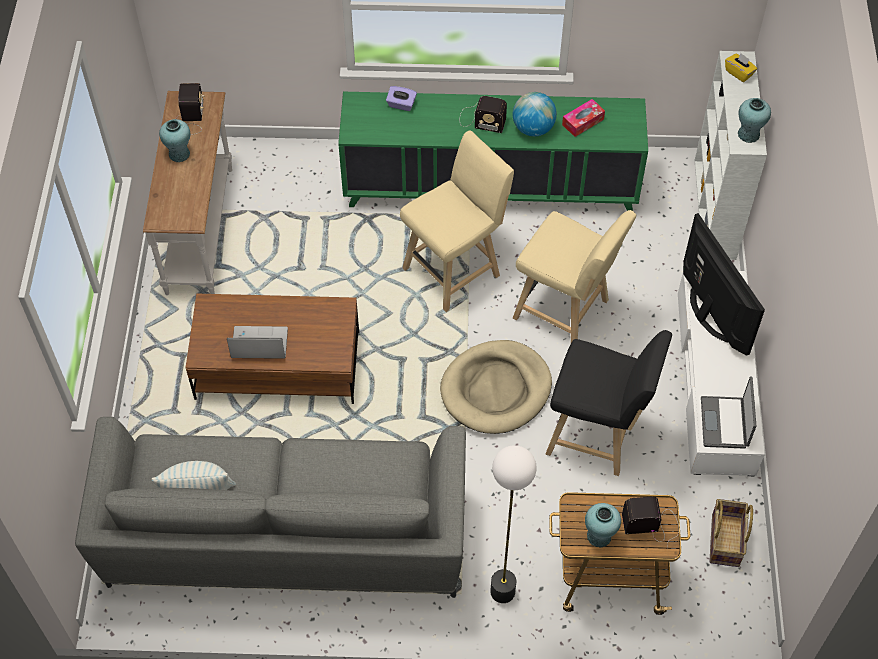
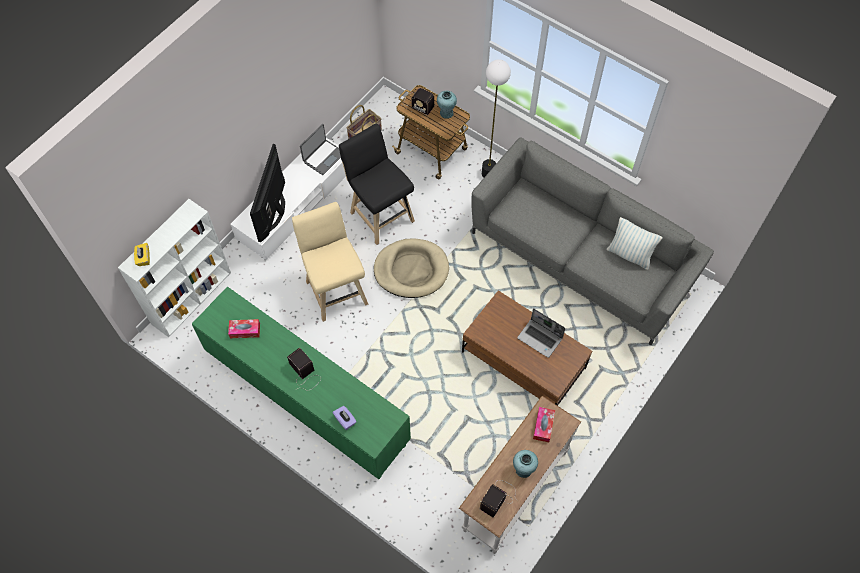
camera: 145 degrees left, 5 degrees up
beige stool [400,131,514,312] -> none
globe [513,92,557,136] -> none
turquoise vase [738,98,771,143] -> none
none -> tissue box [533,407,555,442]

